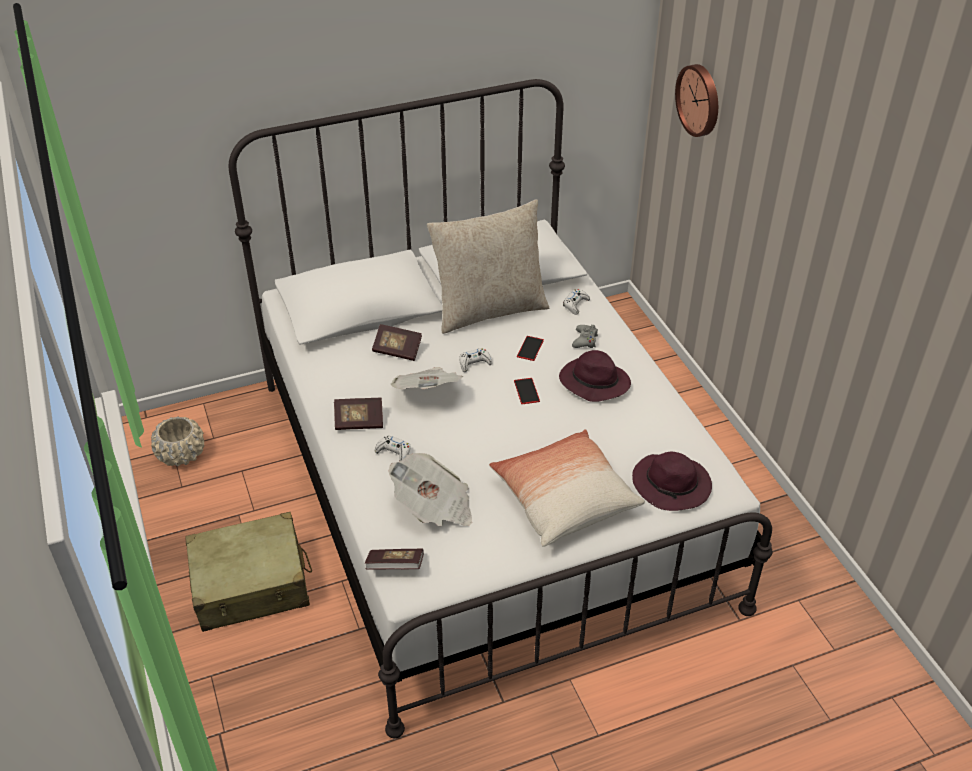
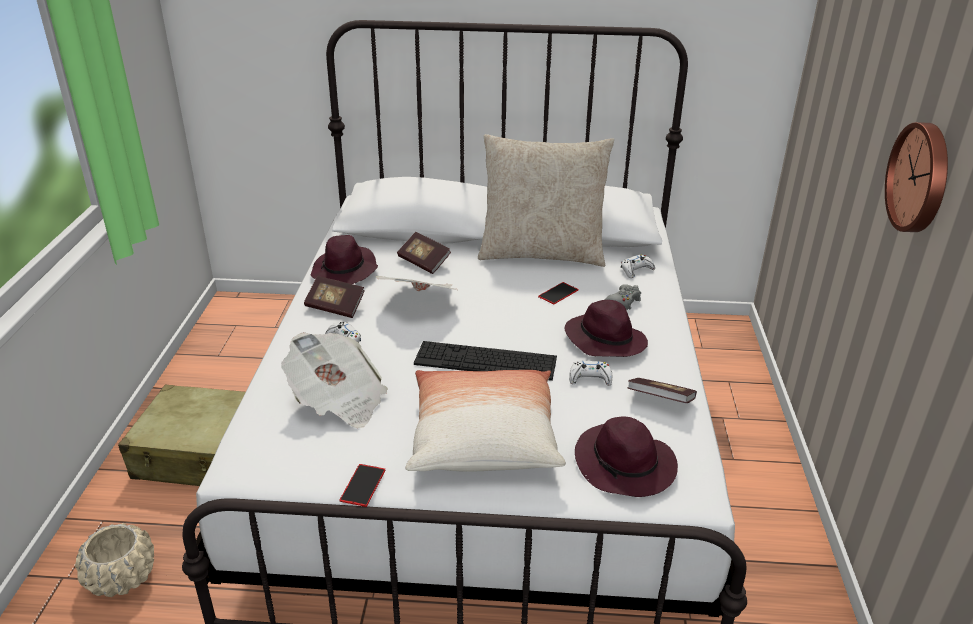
camera: 25 degrees right, 10 degrees down
beige planter [151,416,204,467] -> beige planter moved to [75,523,154,597]
book [365,548,424,570] -> book moved to [627,378,697,403]
white game controller [459,348,492,372] -> white game controller moved to [569,361,612,386]
phone [514,378,540,404] -> phone moved to [340,464,385,507]
wall clock [675,64,718,137] -> wall clock moved to [885,122,948,232]
none -> purple hat [311,235,378,284]
none -> keyboard [414,341,557,381]

